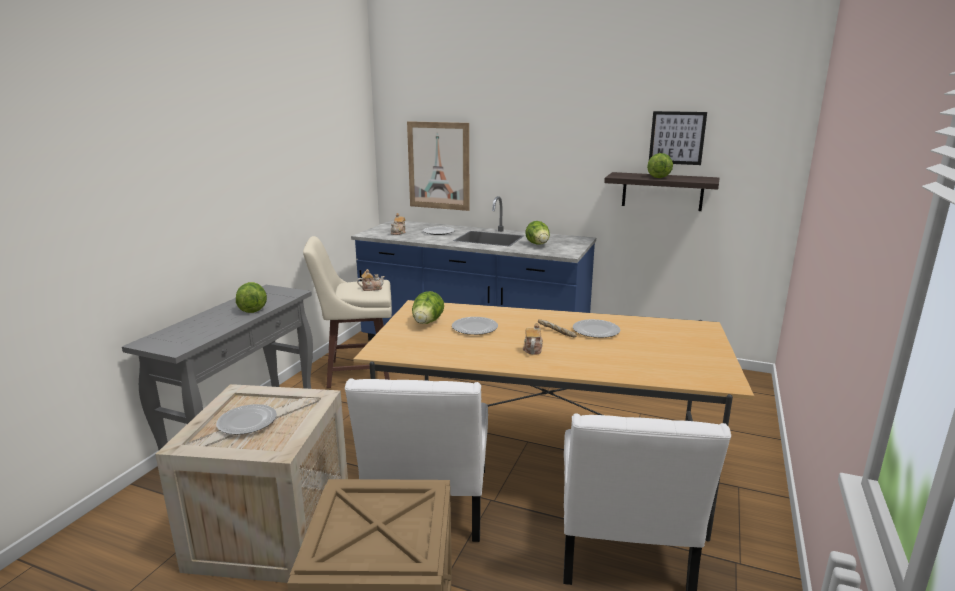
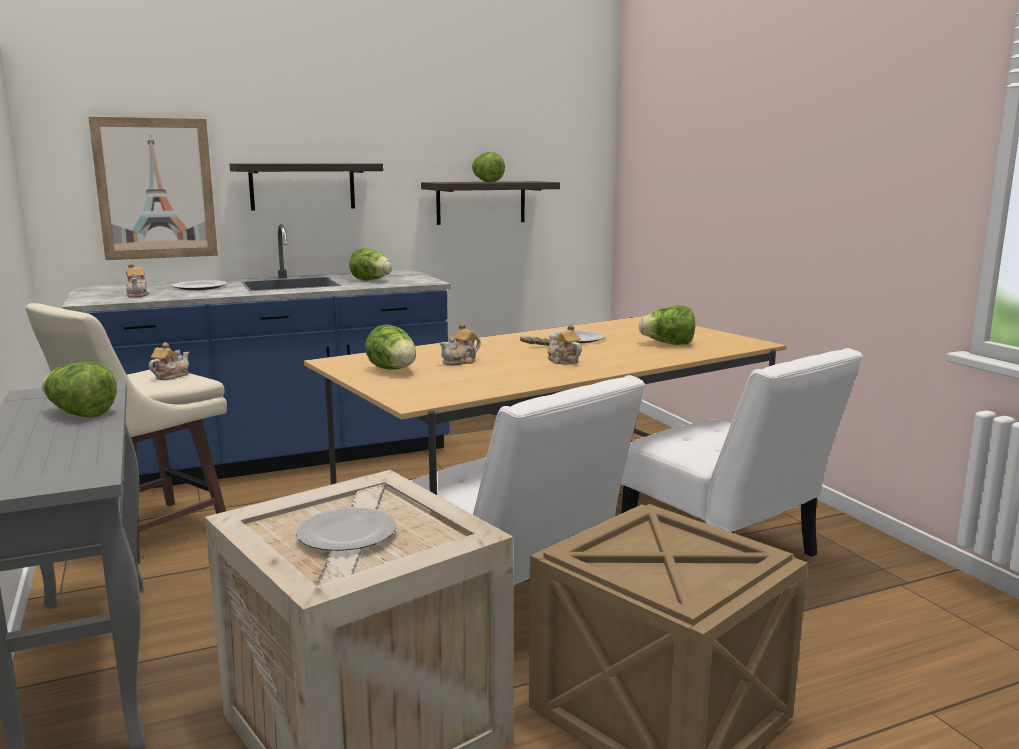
camera: 45 degrees left, 5 degrees down
plate [452,317,498,335] -> teapot [439,322,481,365]
picture [649,111,707,165] -> none
none -> shelf [230,164,383,211]
none -> lettuce [639,306,695,345]

